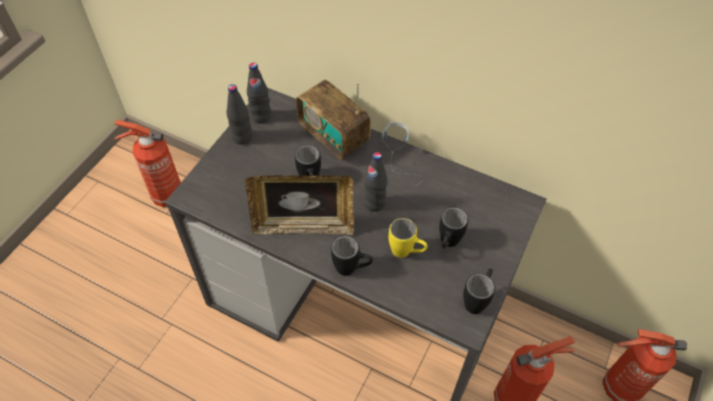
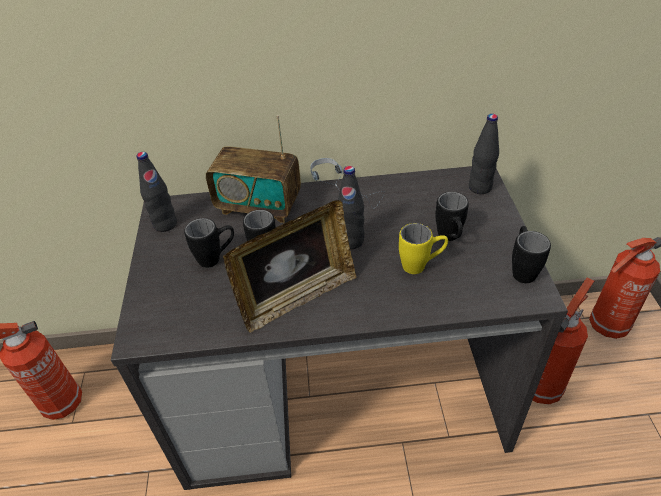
camera: 30 degrees left, 10 degrees down
black bottle [226,84,252,145] -> black bottle moved to [469,114,499,194]
black mug [331,236,373,276] -> black mug moved to [184,218,234,268]

